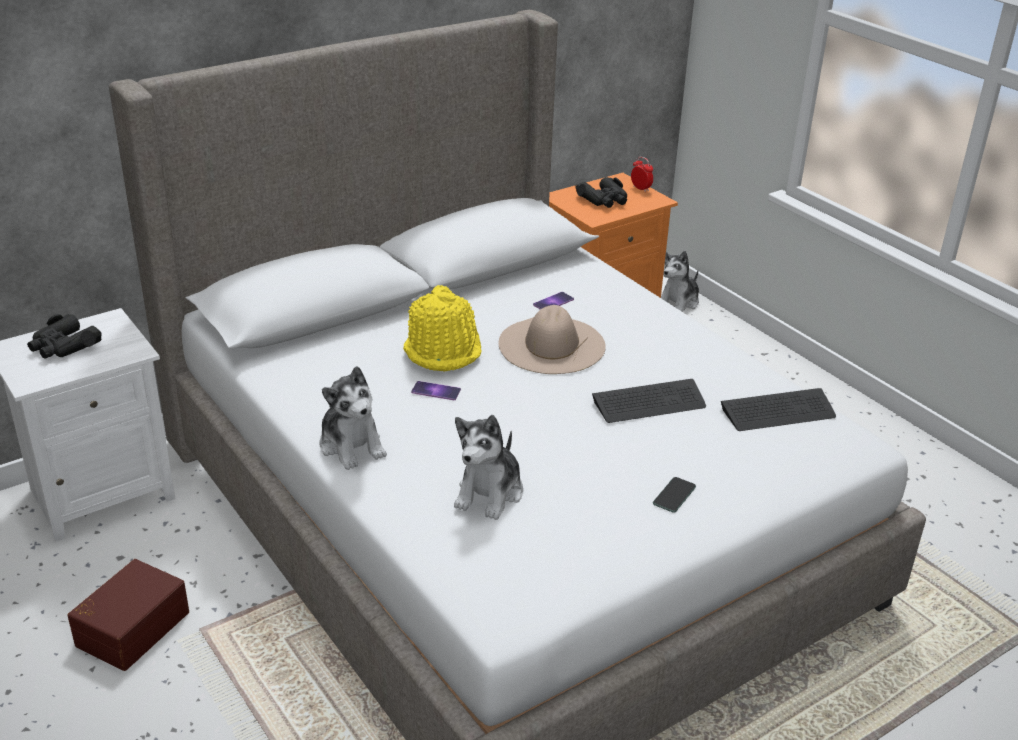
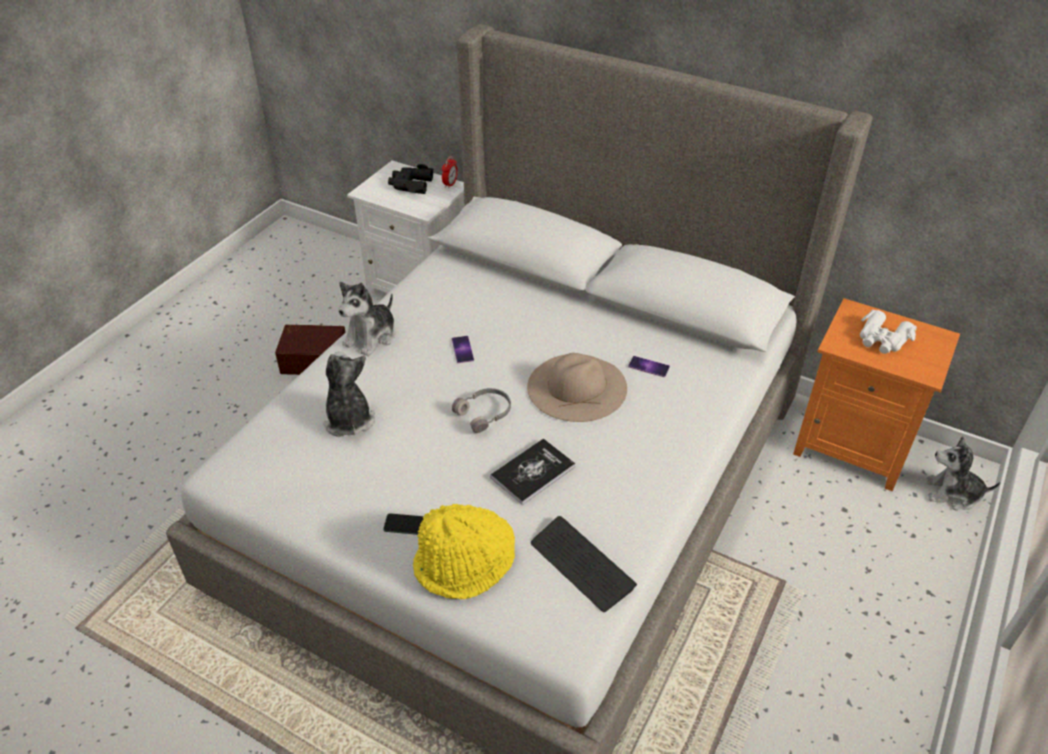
camera: 65 degrees right, 10 degrees up
yellow hat [403,285,482,372] -> yellow hat moved to [413,504,515,599]
plush toy [454,415,523,520] -> plush toy turned 75 degrees clockwise [323,352,375,437]
black binoculars [575,177,627,208] -> white binoculars [860,310,917,354]
keyboard [592,379,706,423] -> book [490,438,575,505]
alarm clock [631,157,653,192] -> alarm clock moved to [442,156,458,188]
none -> grey headphones [452,388,511,433]

